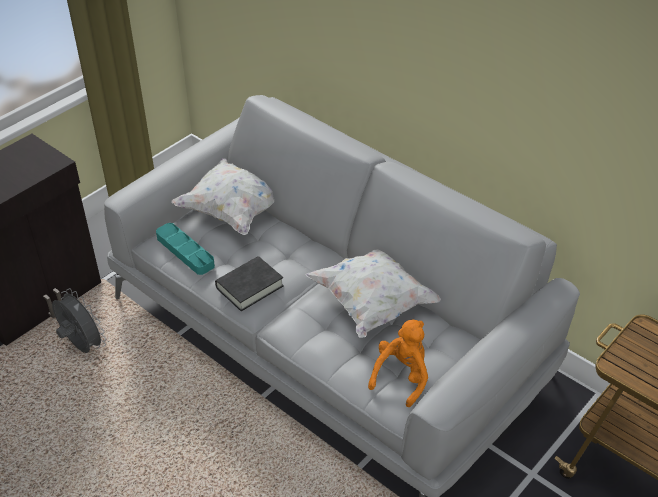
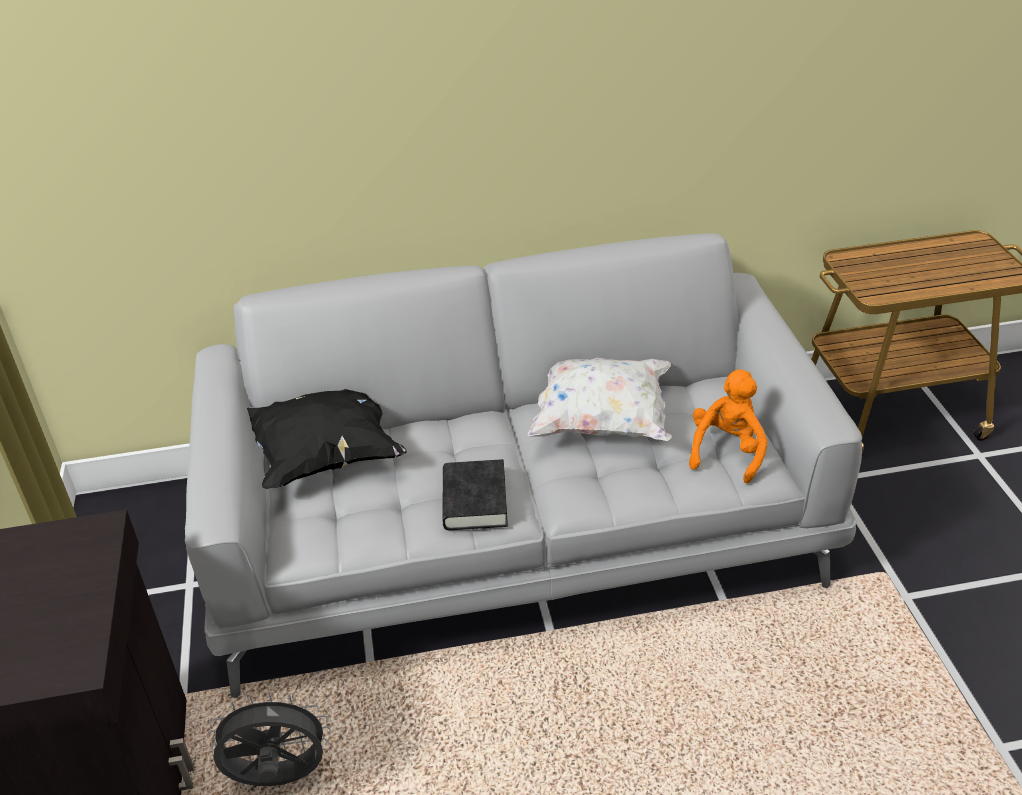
camera: 50 degrees left, 5 degrees down
turquoise tray [156,223,215,275] -> none
white pillow [171,158,274,235] -> black pillow [247,389,407,489]
orange plush toy [368,320,428,407] -> orange plush toy turned 45 degrees clockwise [689,369,767,484]

